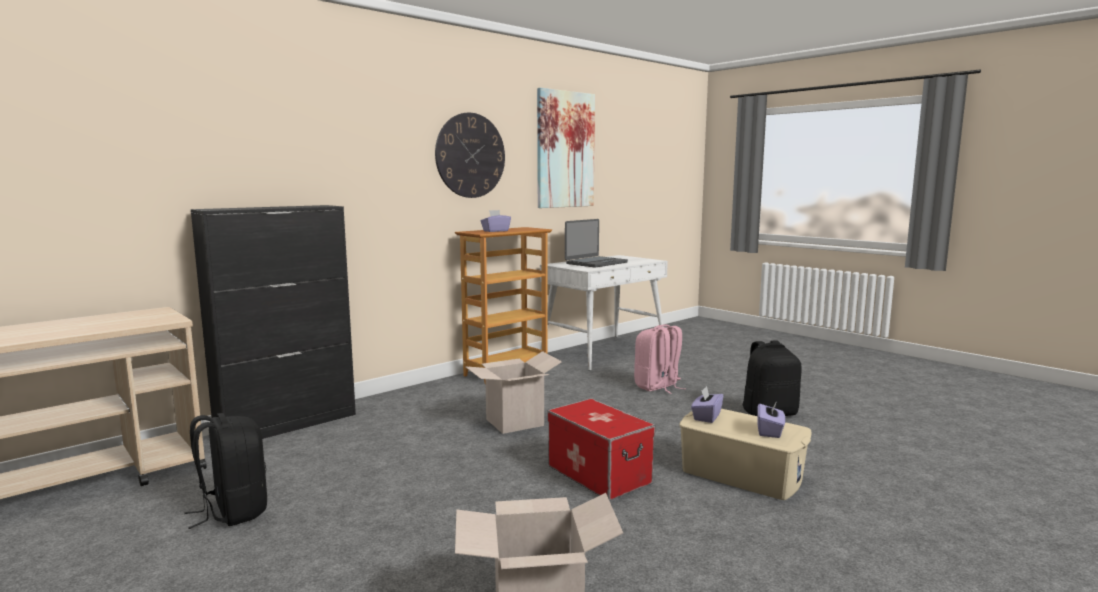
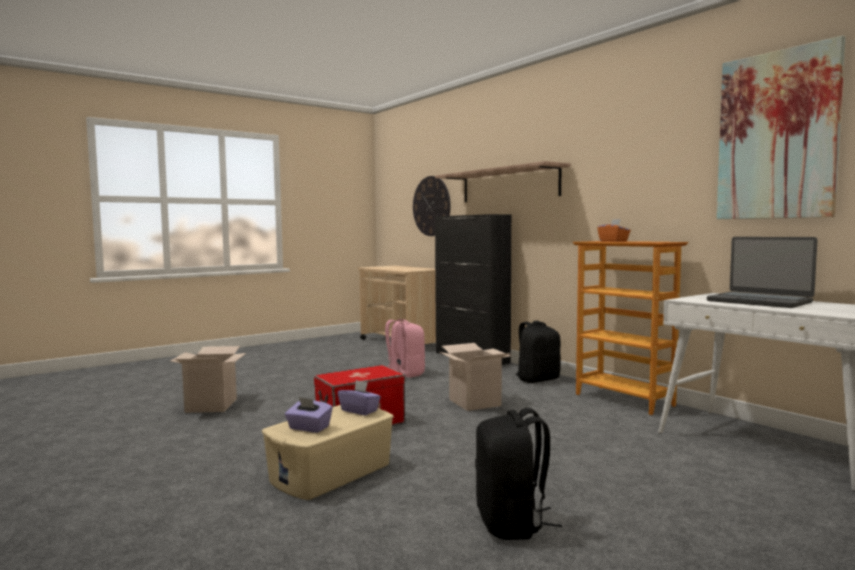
camera: 95 degrees right, 5 degrees down
black backpack [184,413,267,529] -> black backpack moved to [517,321,560,383]
wall clock [435,113,505,198] -> wall clock moved to [413,176,451,236]
purple tissue box [481,210,511,232] -> orange tissue box [597,219,631,242]
pink backpack [634,325,685,394] -> pink backpack moved to [385,319,425,378]
none -> shelf [435,161,571,202]

